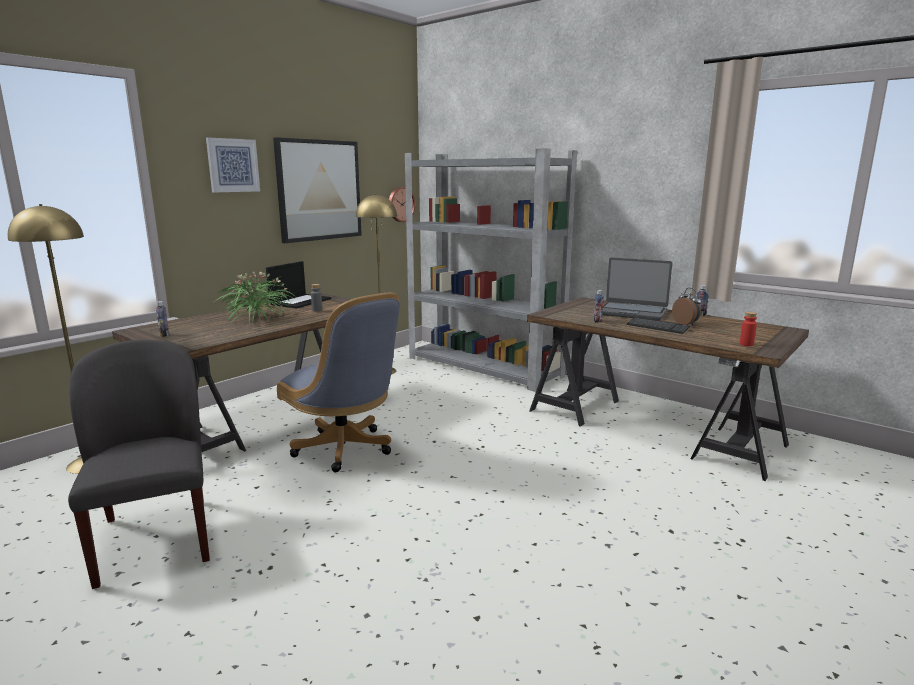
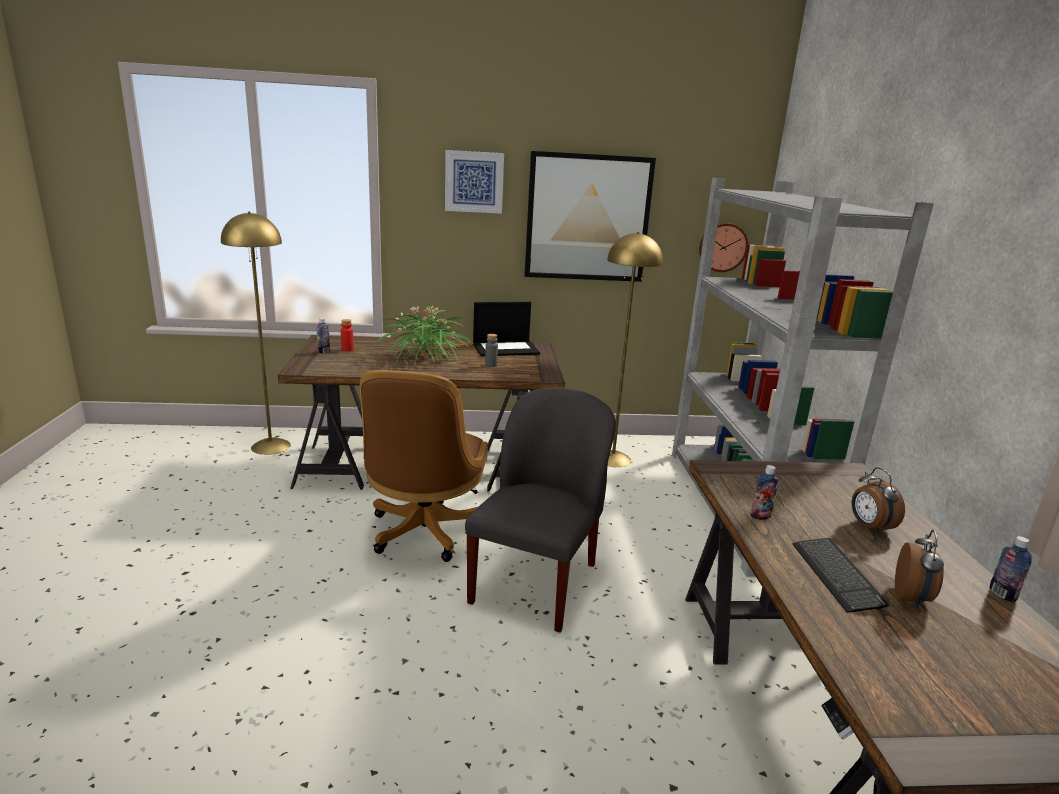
camera: 45 degrees right, 5 degrees up
grey chair [68,340,210,589] -> grey chair moved to [465,387,616,633]
blue office chair [277,293,399,472] -> brown office chair [360,370,488,562]
laptop [602,258,672,321] -> alarm clock [851,467,905,534]
red bottle [740,312,757,346] -> red bottle moved to [341,319,354,351]

